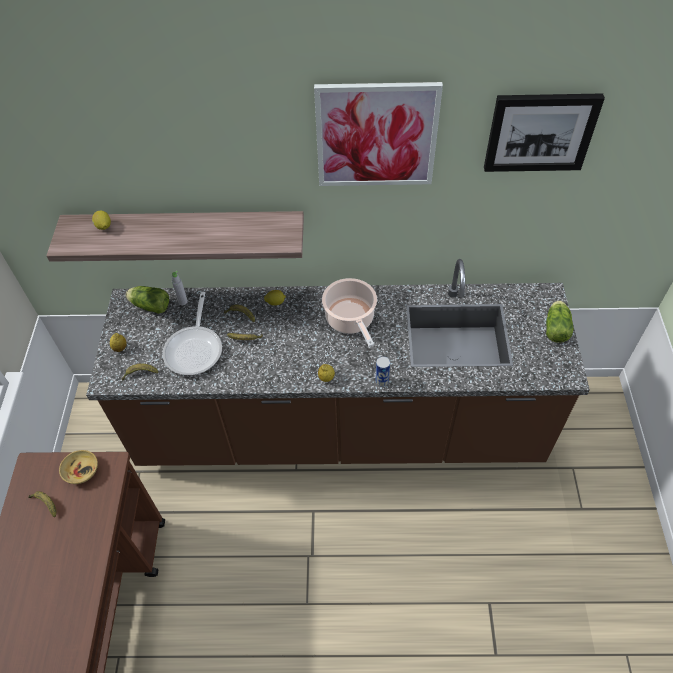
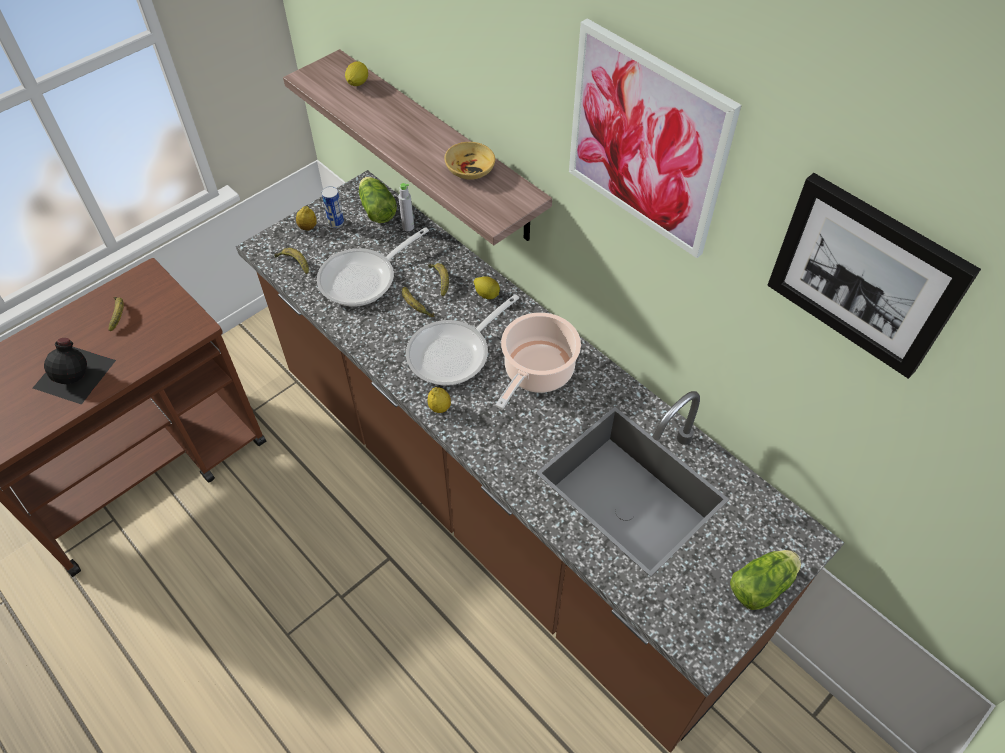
camera: 45 degrees right, 0 degrees up
beige bowl [59,450,98,484] -> beige bowl moved to [444,142,495,180]
can [376,356,390,387] -> can moved to [322,186,344,228]
none -> black bottle [33,338,116,405]
none -> frying pan [406,294,519,386]

